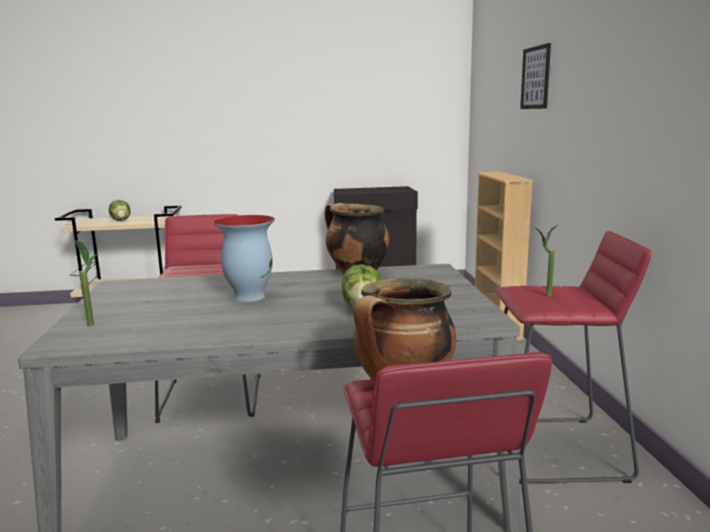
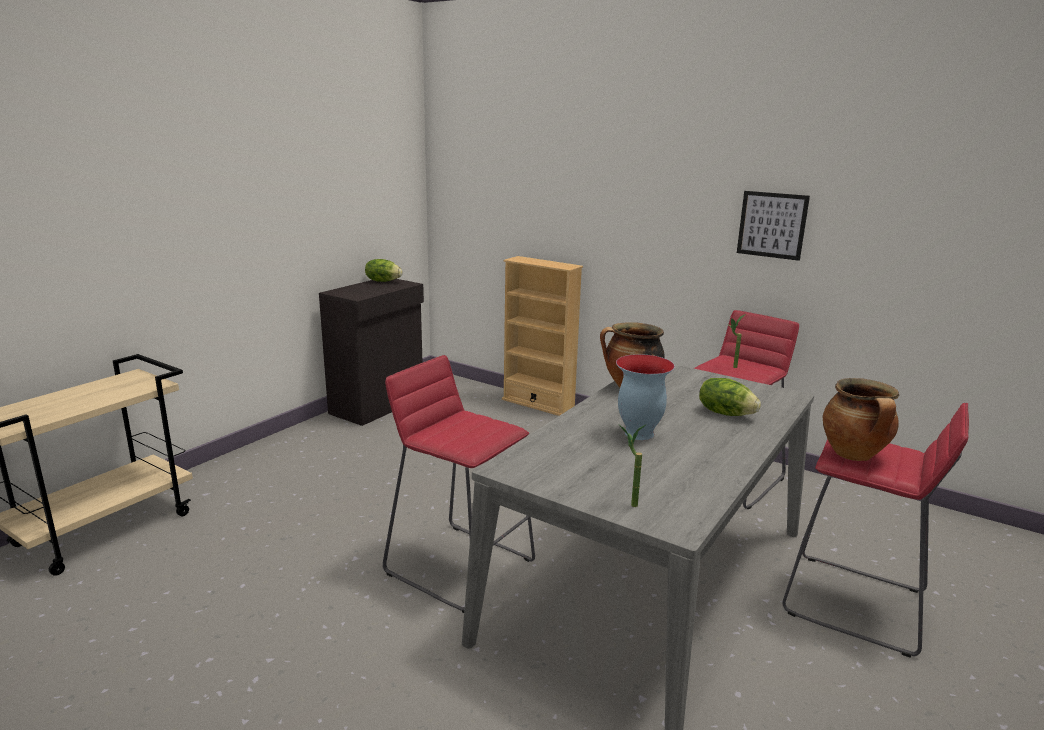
camera: 50 degrees left, 5 degrees up
lettuce [109,200,130,221] -> lettuce moved to [365,259,403,282]
picture [520,43,551,109] -> picture moved to [737,191,810,261]

